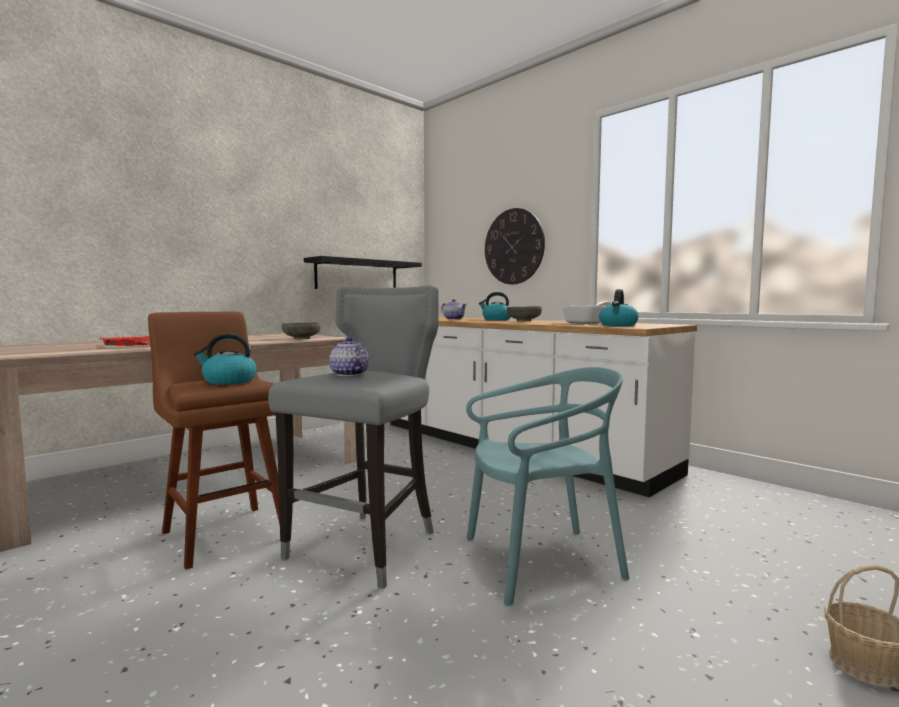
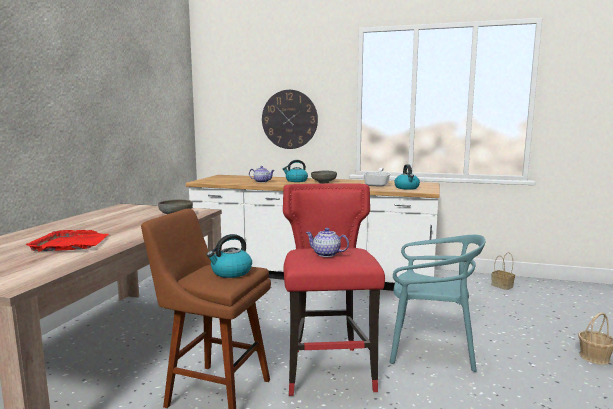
camera: 30 degrees left, 5 degrees up
grey stool [268,285,439,589] -> red stool [283,183,385,396]
black shelf [304,256,422,289] -> none
turquoise chair [466,367,629,606] -> turquoise chair turned 60 degrees clockwise [389,235,485,372]
none -> basket [491,252,515,290]

